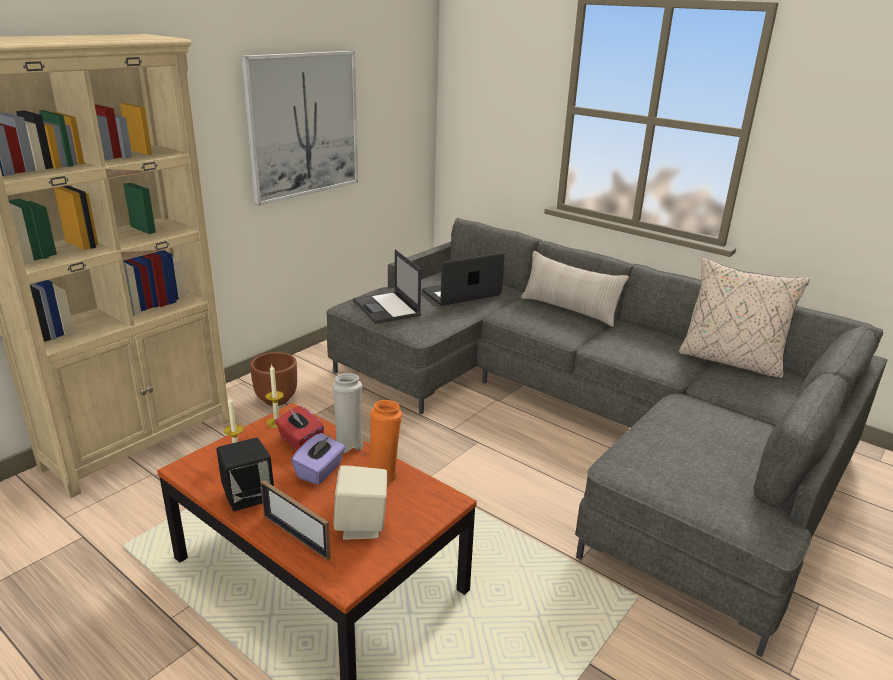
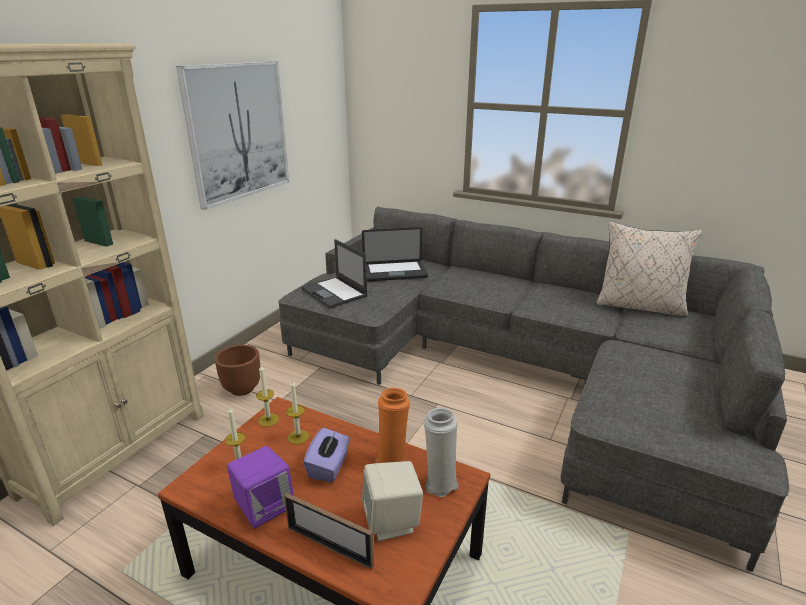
camera: 10 degrees left, 0 degrees up
black speaker [216,438,274,511] -> purple speaker [227,446,294,529]
red tissue box [275,406,324,450] -> candle [286,381,309,444]
white vase [332,373,364,453] -> white vase moved to [424,408,459,497]
laptop [422,253,505,306] -> laptop turned 150 degrees counterclockwise [362,227,428,281]
beige pillow [521,251,629,327] -> none

